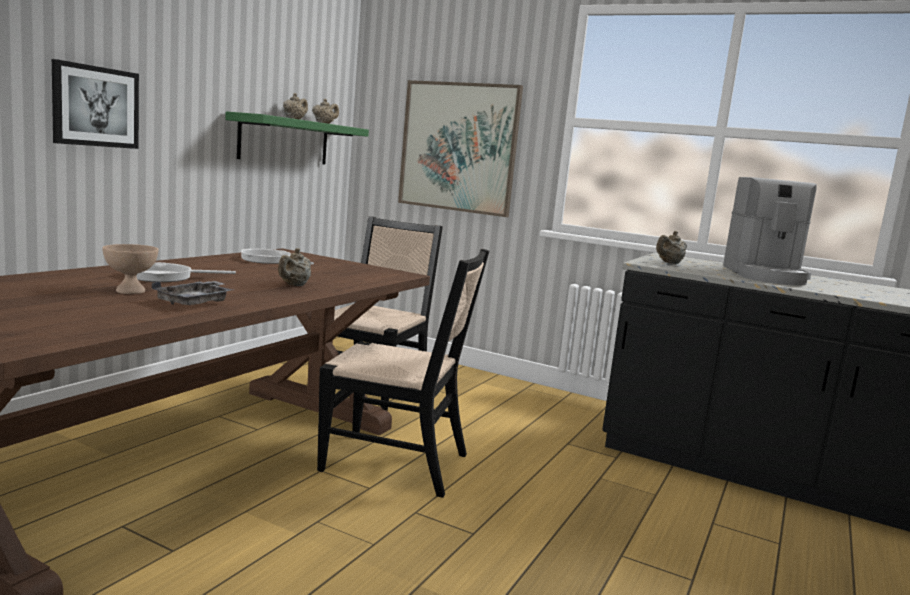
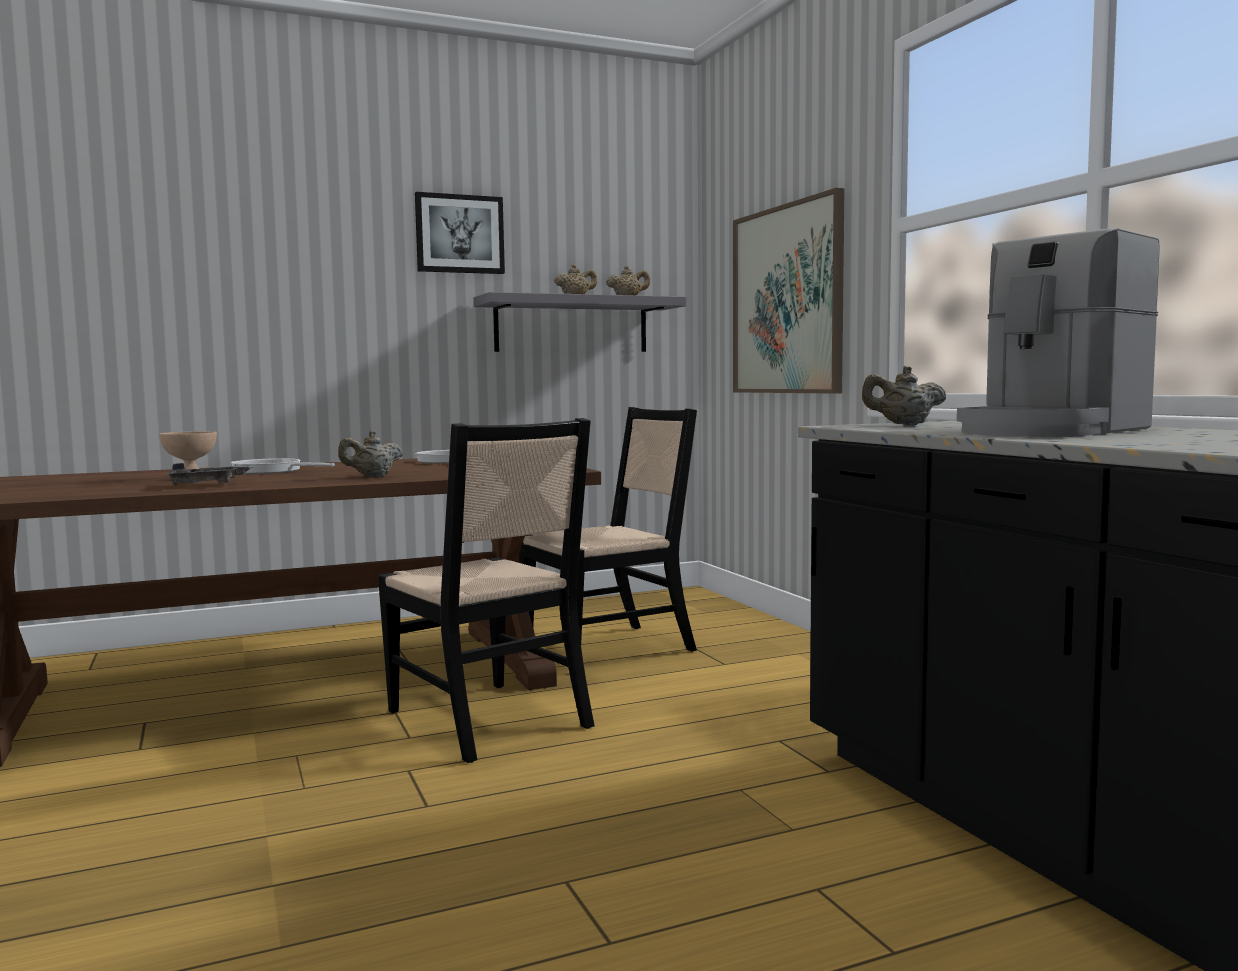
camera: 40 degrees right, 5 degrees down
picture [52,59,139,149] -> picture moved to [415,192,505,274]
green shelf [225,111,369,164] -> grey shelf [473,292,686,352]

